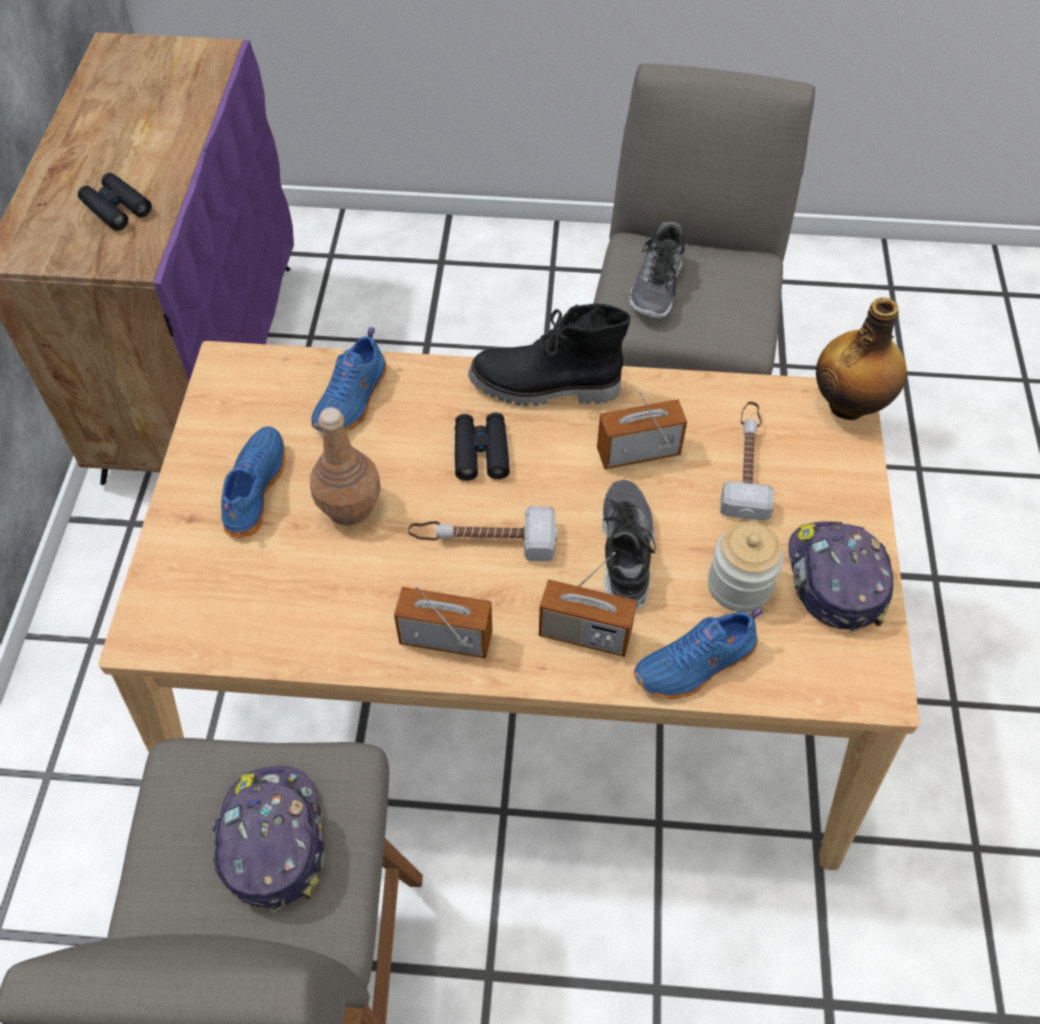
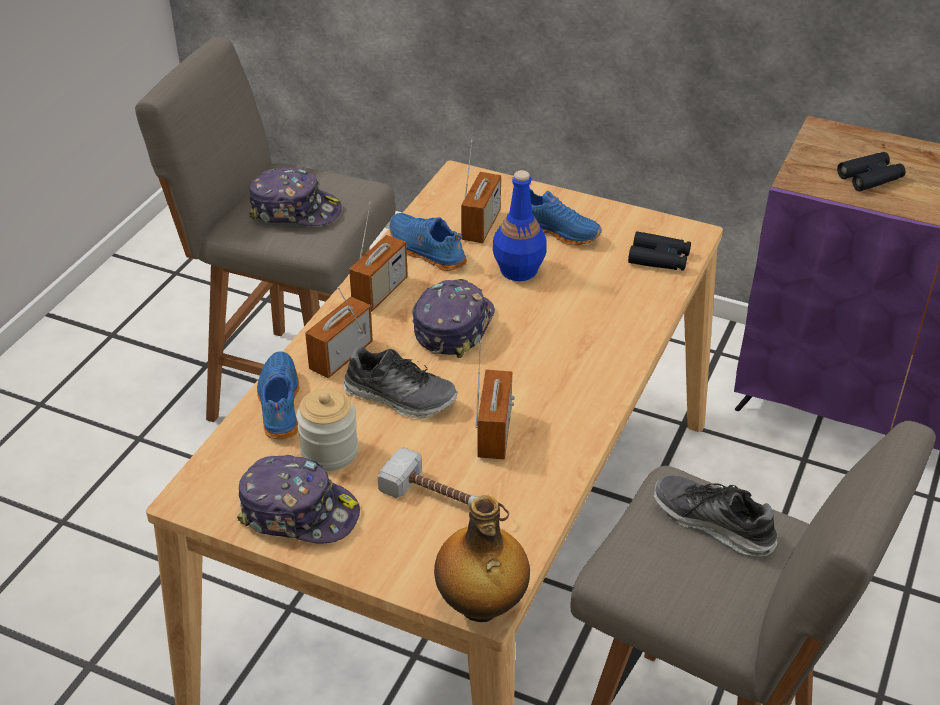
camera: 110 degrees right, 15 degrees down
brown bottle [310,407,381,526] -> blue bottle [493,170,547,281]
blue shoe [311,327,387,432] -> blue shoe moved to [389,213,467,271]
hammer [408,506,557,561] -> cap [412,279,495,358]
black binoculars [455,413,510,481] -> black binoculars moved to [628,231,691,271]
black boot [468,304,630,406] -> none
none -> radio [461,140,501,243]

